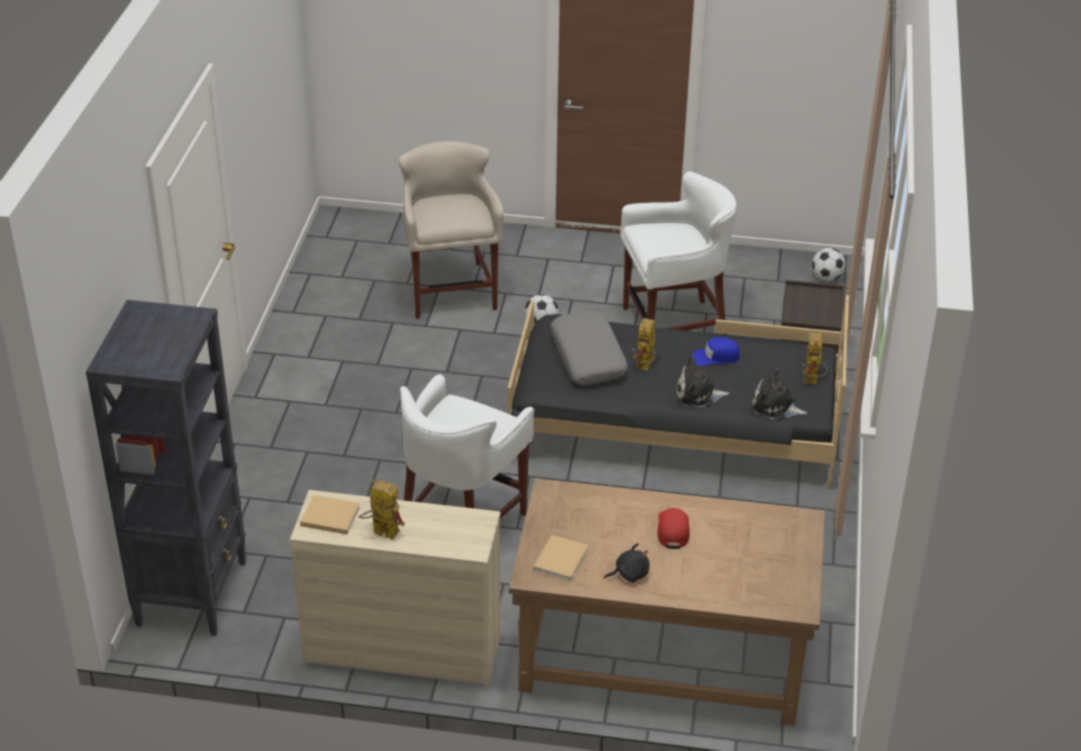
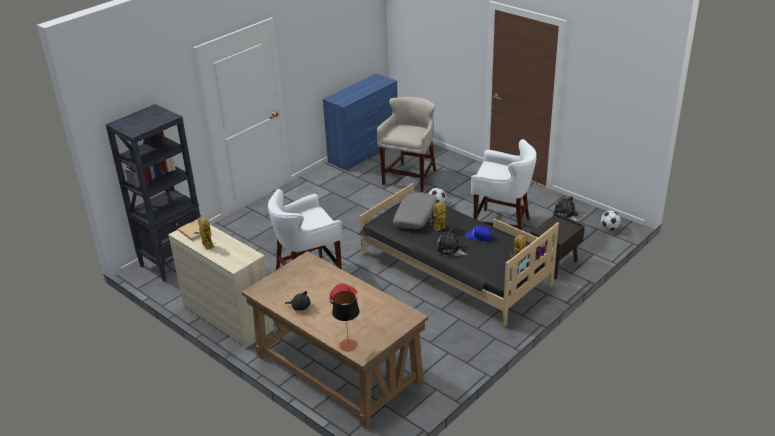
camera: 35 degrees right, 5 degrees down
beige book [534,535,589,582] -> none
plush toy [751,368,807,420] -> plush toy moved to [554,196,579,222]
none -> blue dresser [323,73,398,171]
none -> table lamp [332,291,360,351]

